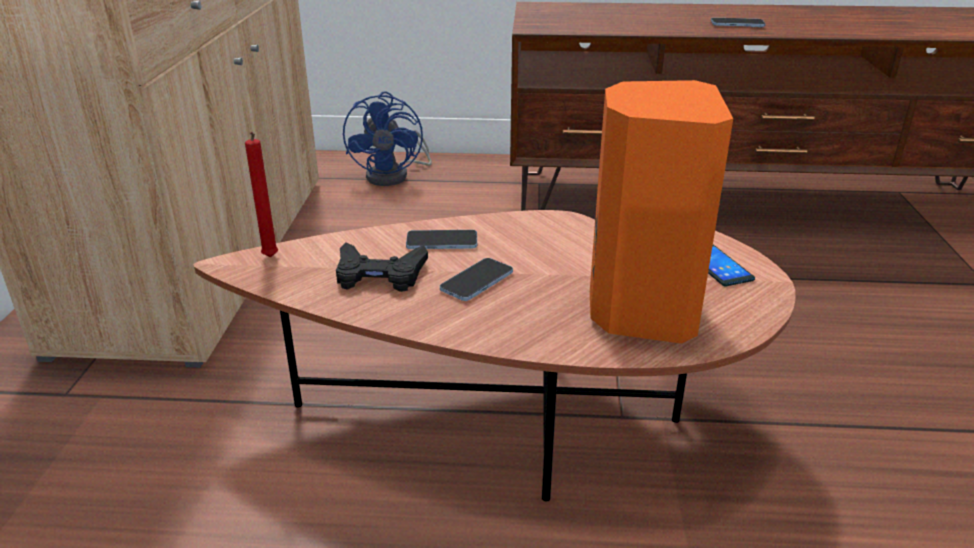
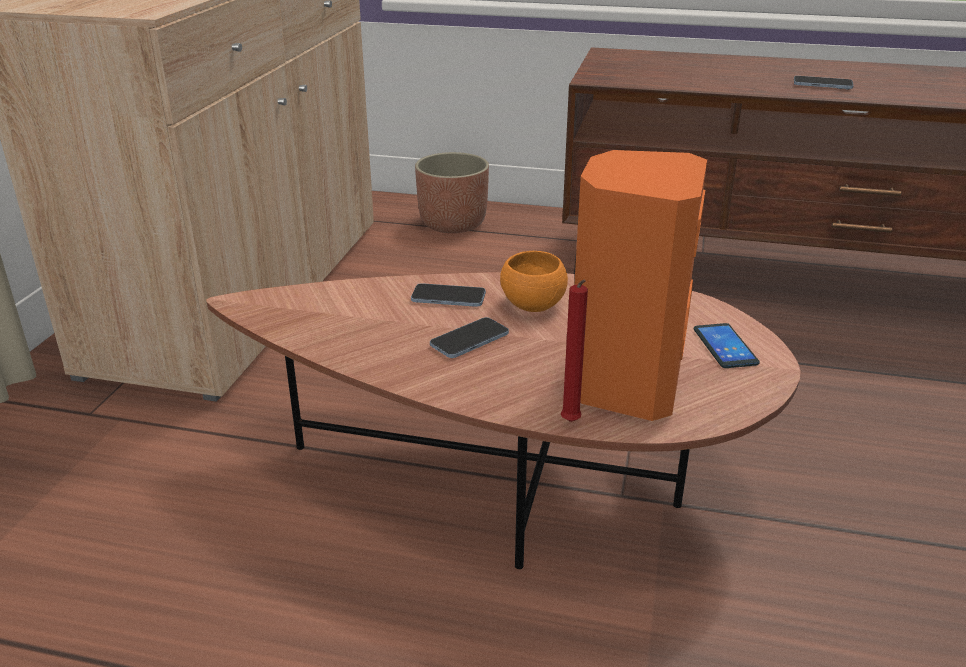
camera: 10 degrees right, 0 degrees up
red candle [245,132,278,257] -> red candle moved to [561,280,588,422]
black game controller [336,242,428,292] -> none
blue fan [343,91,432,186] -> planter [415,152,489,233]
none -> orange bowl [500,251,568,312]

